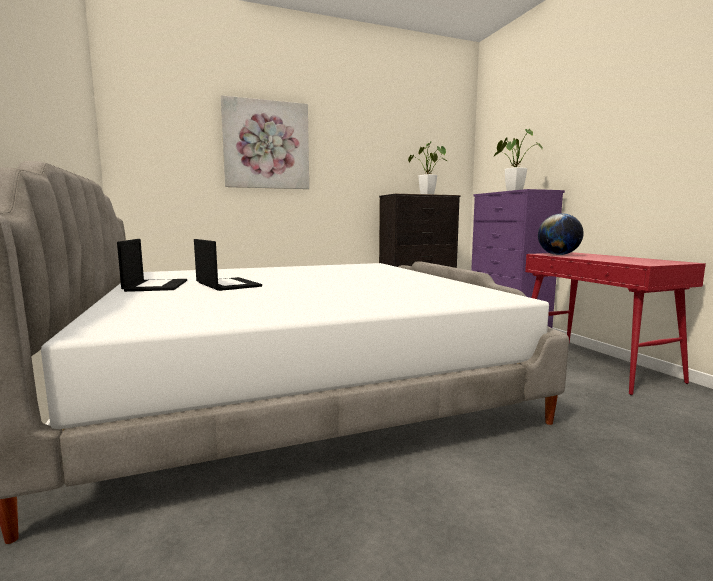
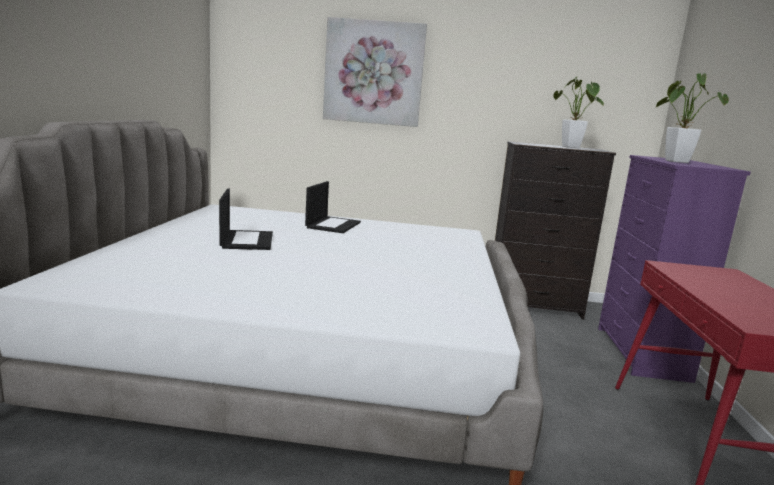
camera: 25 degrees right, 5 degrees up
laptop [117,239,187,292] -> laptop moved to [305,181,361,233]
globe [538,213,584,255] -> none

